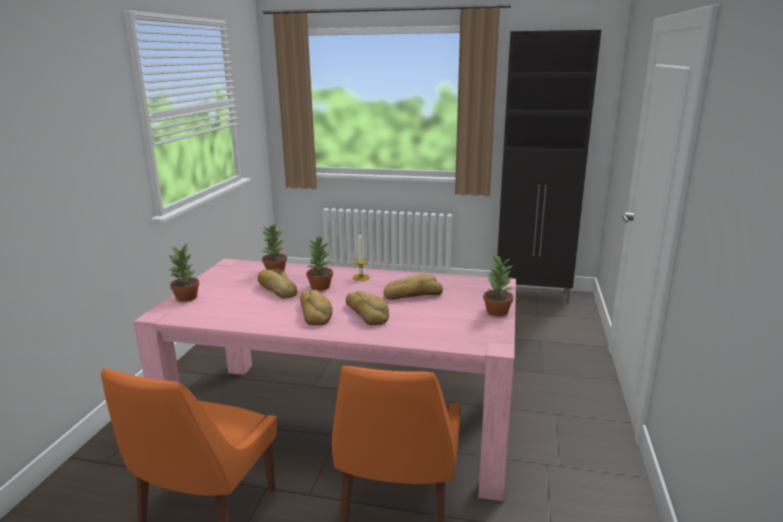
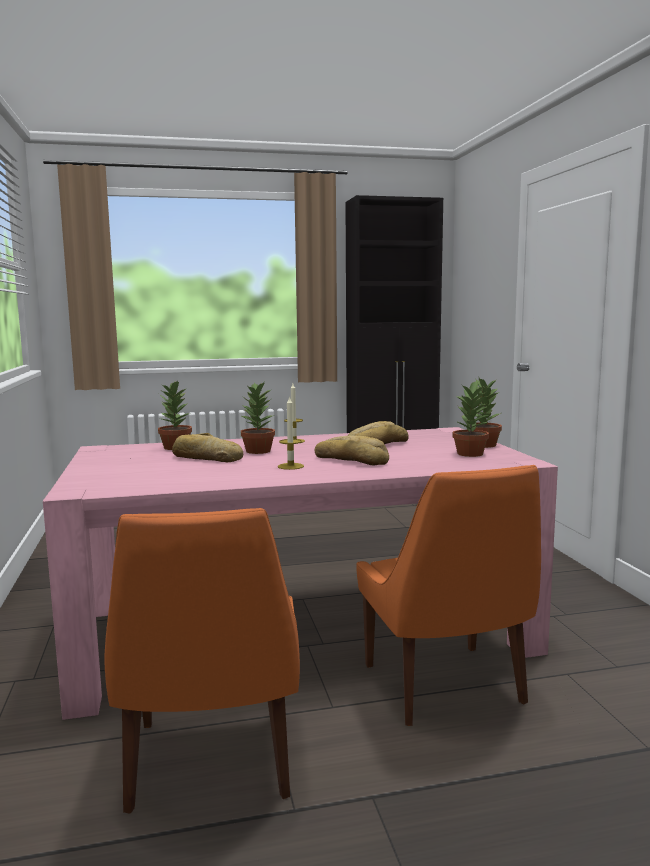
camera: 25 degrees left, 10 degrees down
potted plant [169,244,200,302] -> potted plant moved to [453,380,489,457]
bread [300,290,333,325] -> candle [278,396,304,470]

